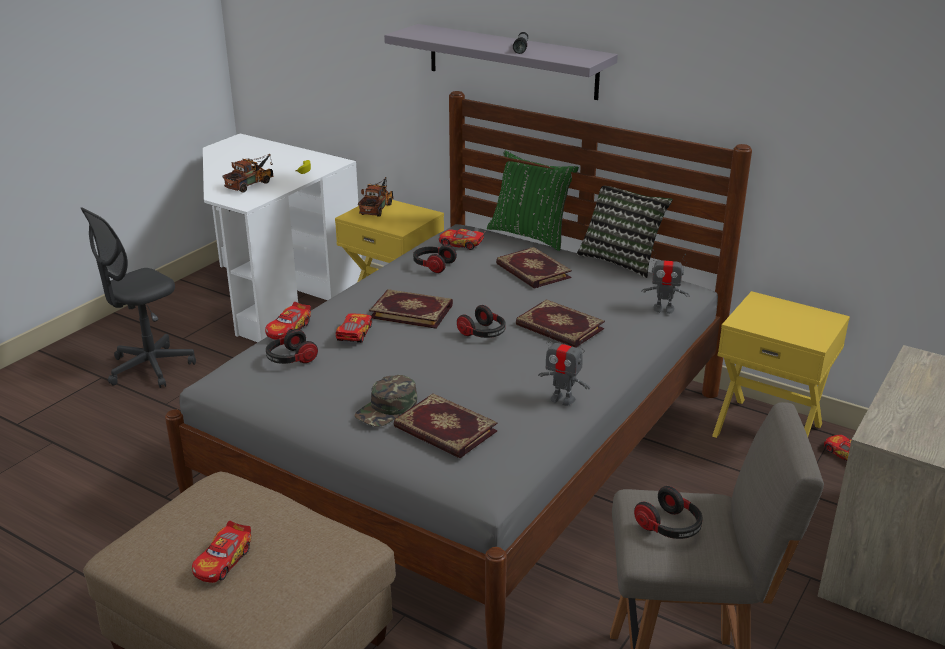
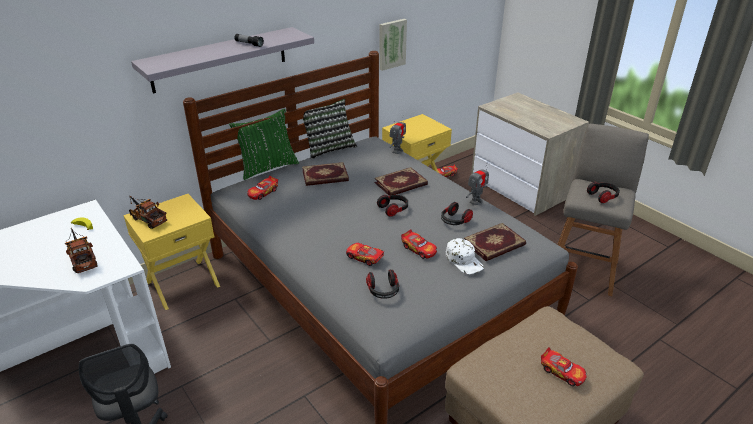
camera: 70 degrees left, 5 degrees up
toy car [265,302,311,340] -> toy car moved to [401,229,437,259]
green cap [354,375,417,427] -> white cap [446,238,484,274]
book [369,289,453,329] -> none
headphones [413,245,457,273] -> headphones moved to [441,202,473,225]
none -> picture [379,19,407,71]

